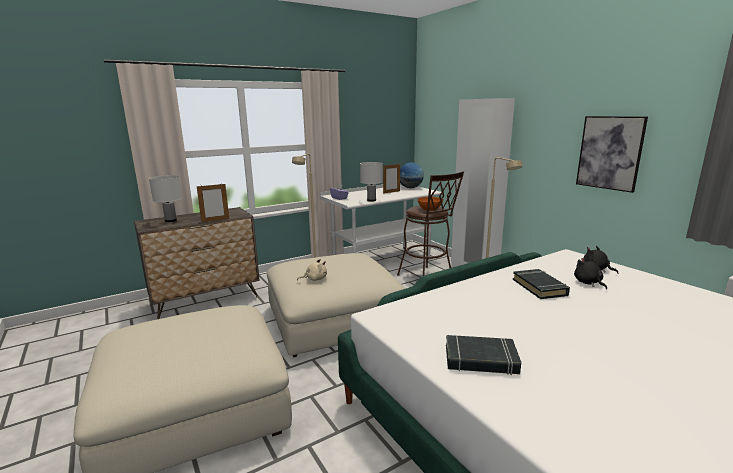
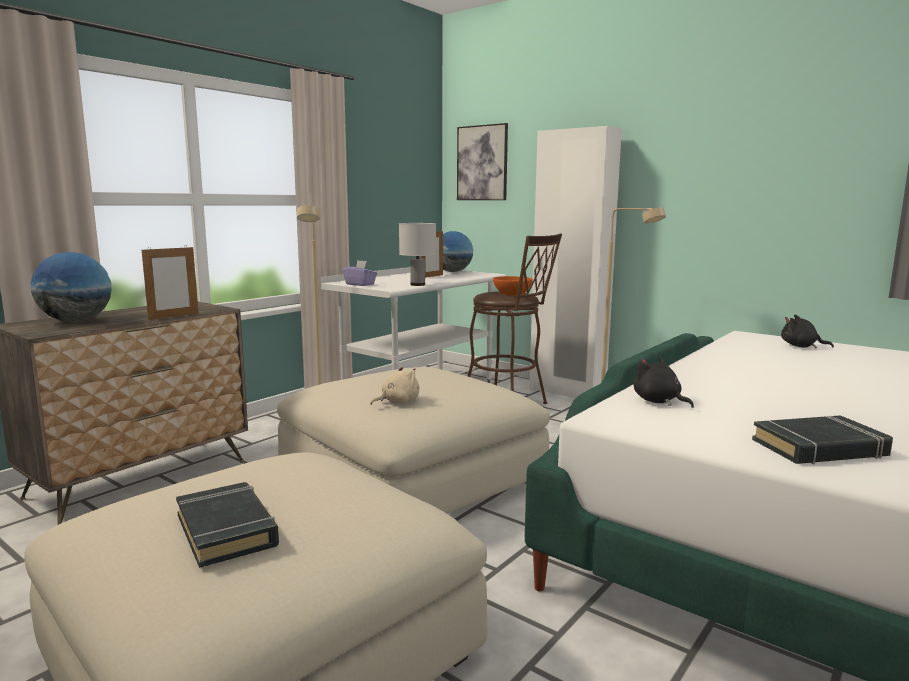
camera: 20 degrees left, 5 degrees down
white table lamp [149,175,182,222] -> globe [31,252,112,322]
black book [513,269,570,299] -> black book moved to [176,482,279,568]
black plush toy [574,258,607,290] -> black plush toy moved to [634,356,694,408]
picture [576,116,648,193] -> picture moved to [457,123,508,200]

